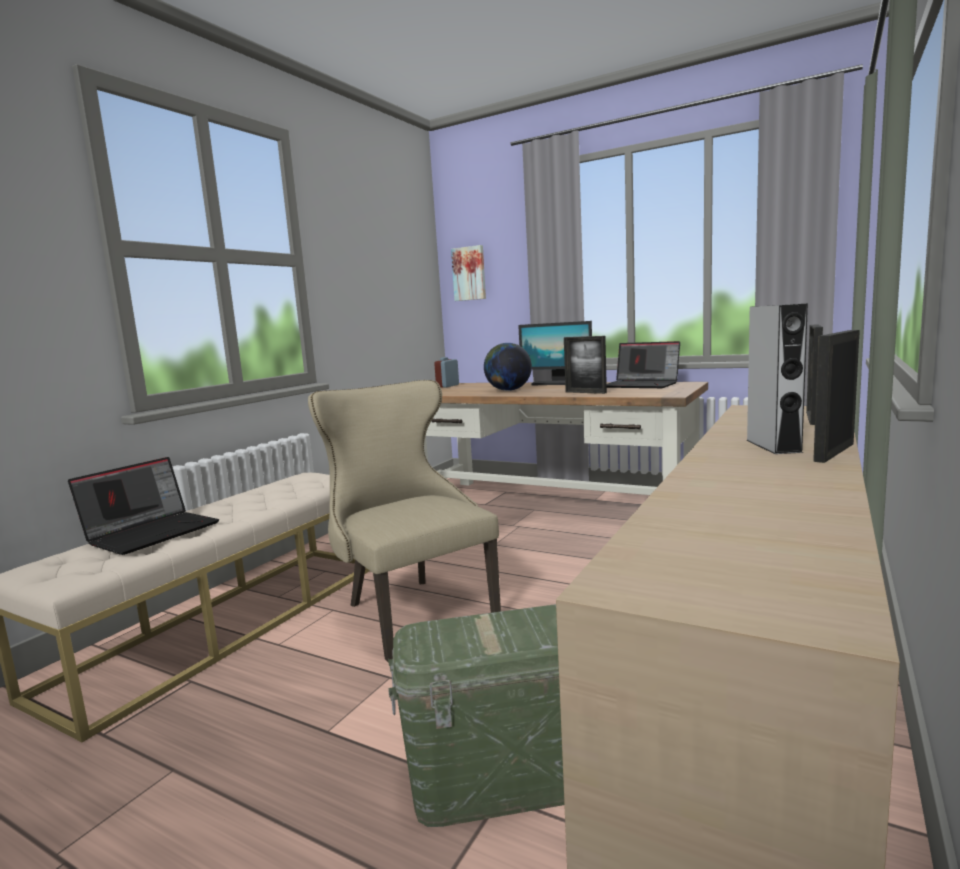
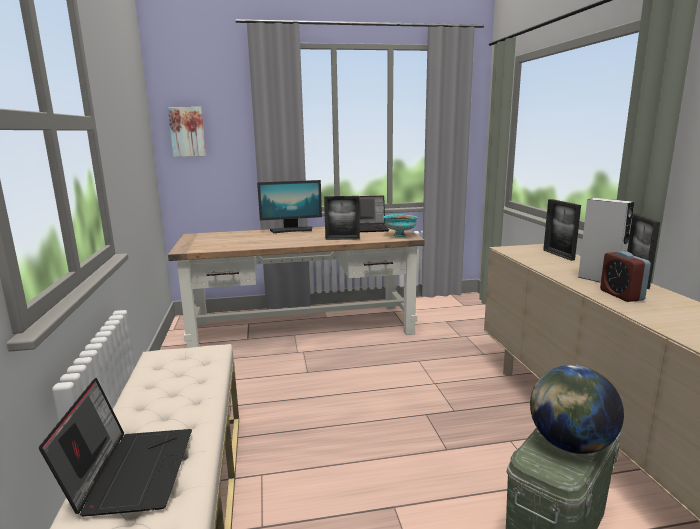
camera: 40 degrees left, 5 degrees up
beige chair [308,380,501,662] -> none
alarm clock [434,357,459,388] -> alarm clock moved to [600,251,651,302]
globe [484,343,532,391] -> globe moved to [530,365,624,454]
none -> turquoise bowl [384,214,418,237]

